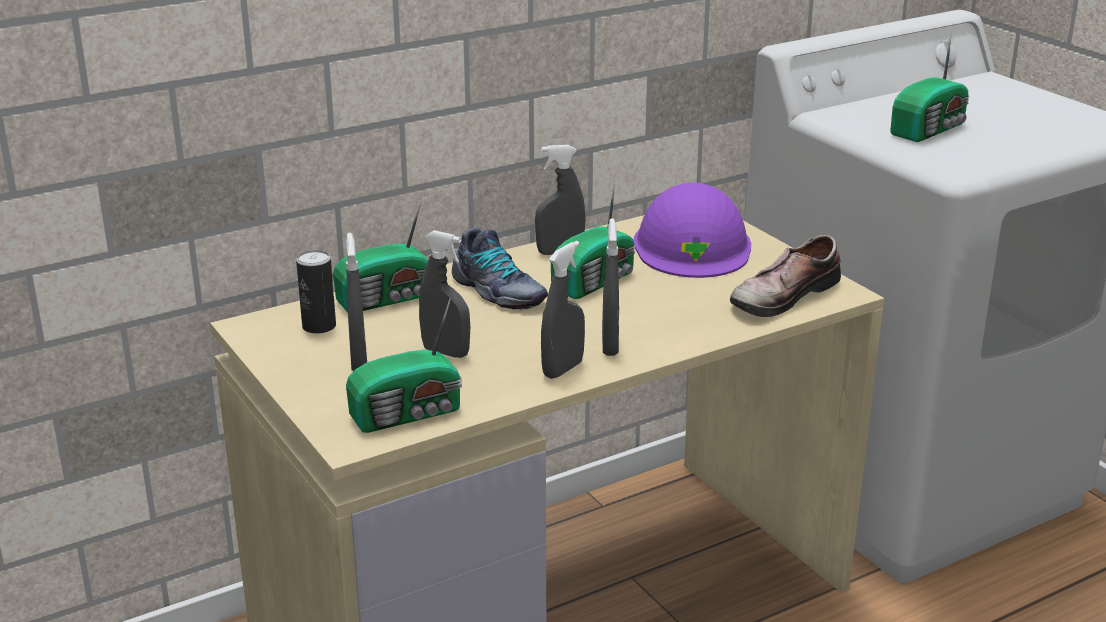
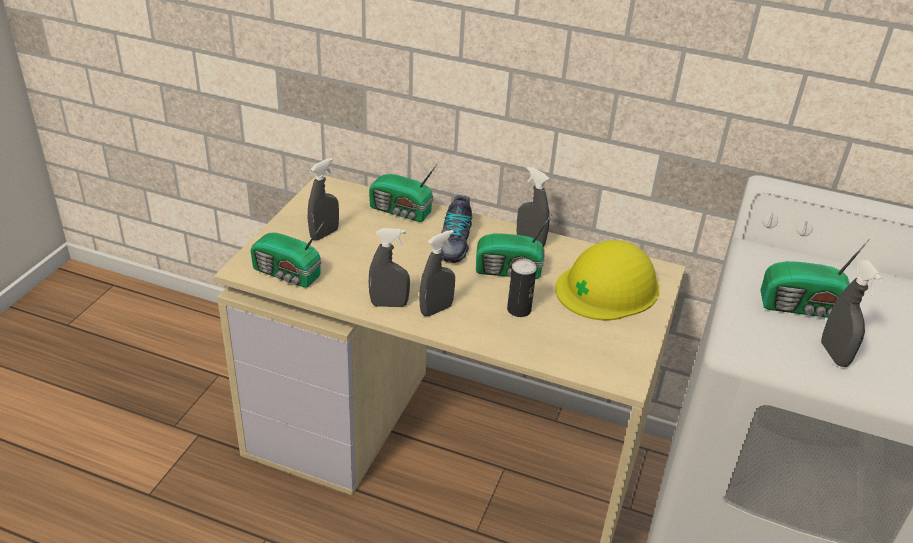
camera: 50 degrees right, 10 degrees up
can [296,250,336,334] -> can moved to [507,259,537,317]
grey spray bottle [419,230,470,358] -> grey spray bottle moved to [821,260,882,367]
purple hard hat [633,182,751,278] -> yellow hard hat [555,240,660,320]
shoe [730,235,841,317] -> none

